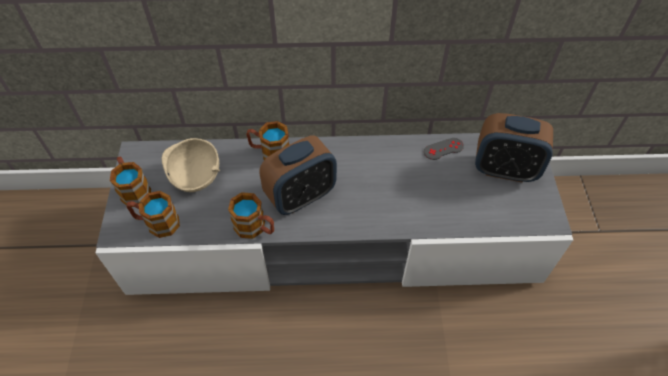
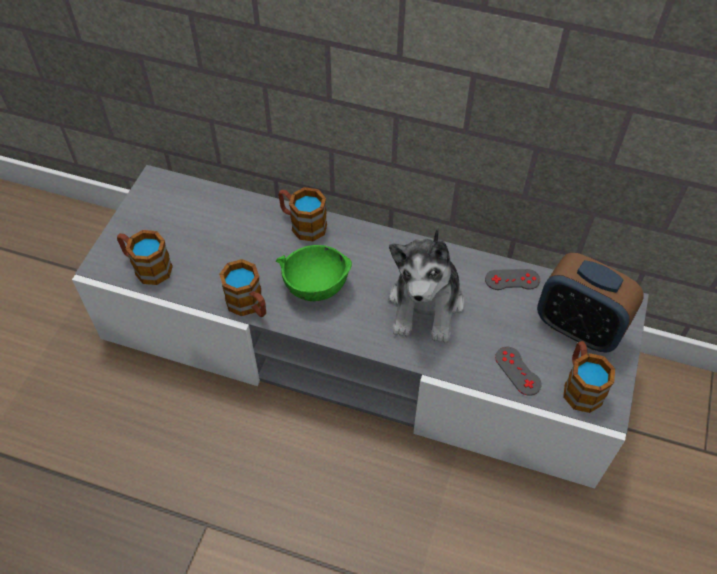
camera: 20 degrees right, 0 degrees up
mug [110,156,151,207] -> mug moved to [563,341,615,413]
beige bowl [161,138,220,192] -> none
alarm clock [259,136,337,215] -> green bowl [276,245,352,301]
none -> plush toy [389,227,464,343]
none -> grey game controller [495,347,541,396]

